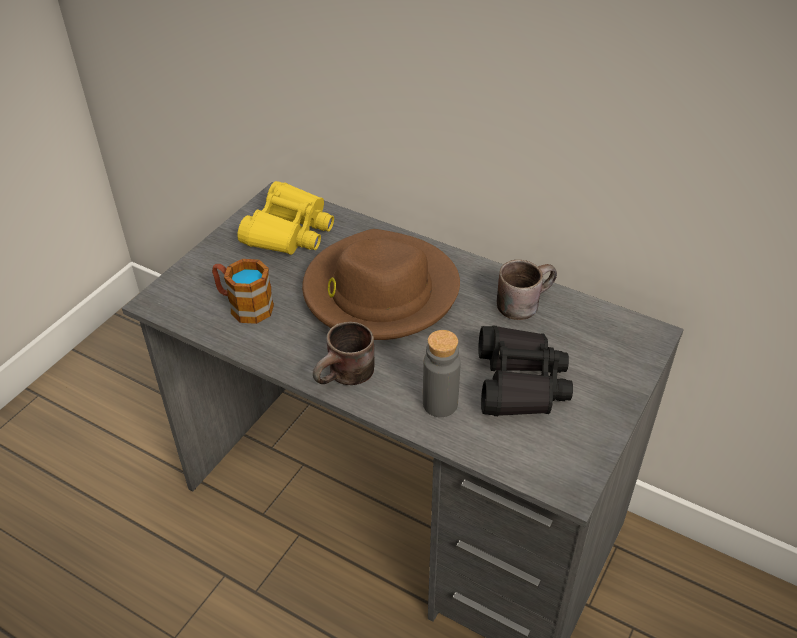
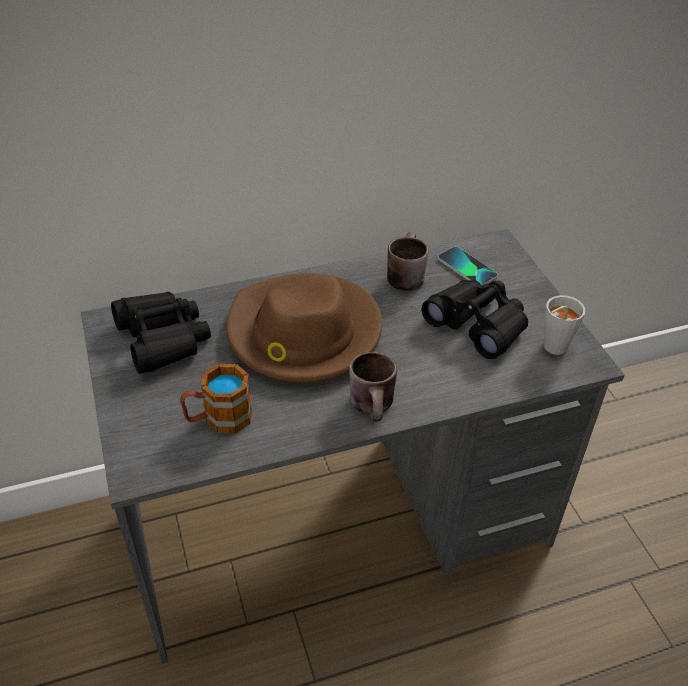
camera: 50 degrees left, 0 degrees up
yellow binoculars [238,181,334,255] -> black binoculars [111,292,211,374]
grey bottle [423,330,461,417] -> none
none -> phone [438,247,498,285]
none -> grey cup [544,295,585,355]

